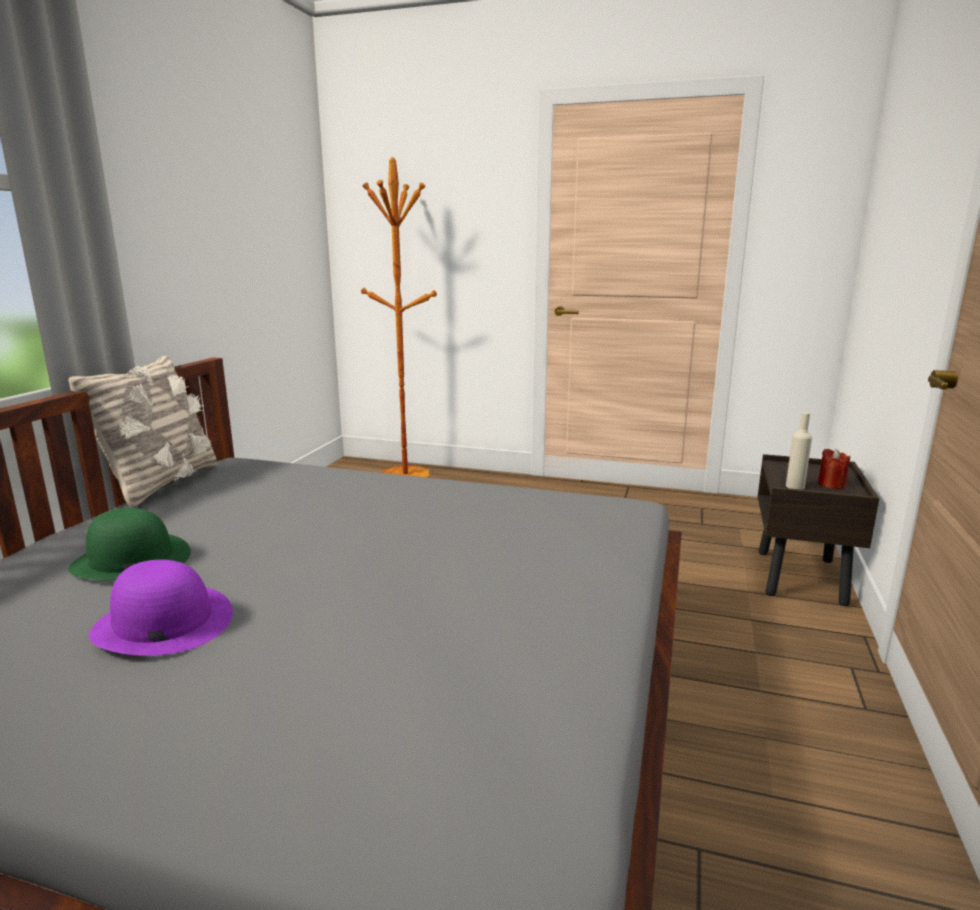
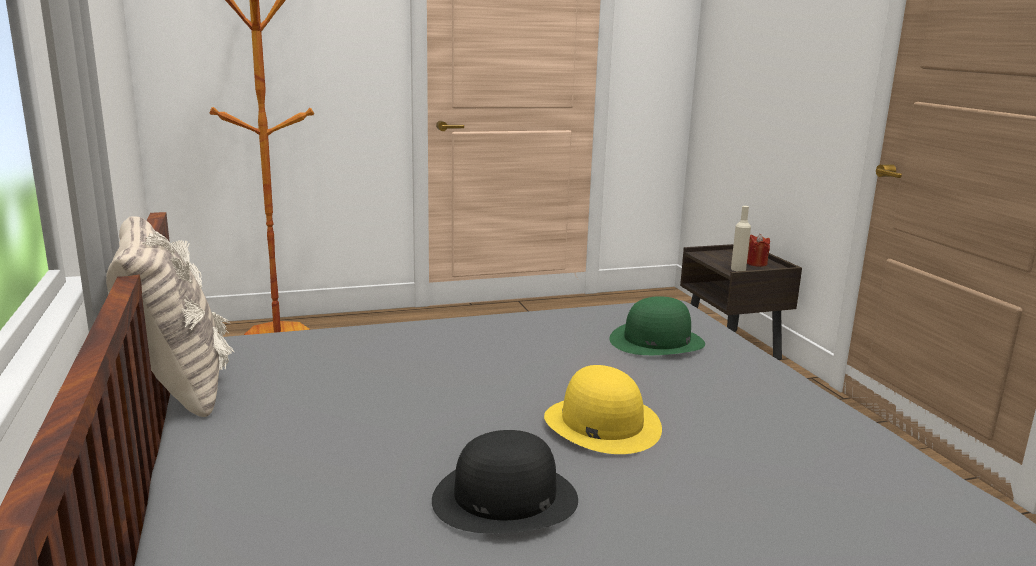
camera: 35 degrees left, 0 degrees up
green hat [68,508,191,581] -> green hat moved to [609,296,705,355]
purple hat [89,560,233,656] -> black hat [432,430,578,533]
none -> yellow hat [544,365,662,454]

